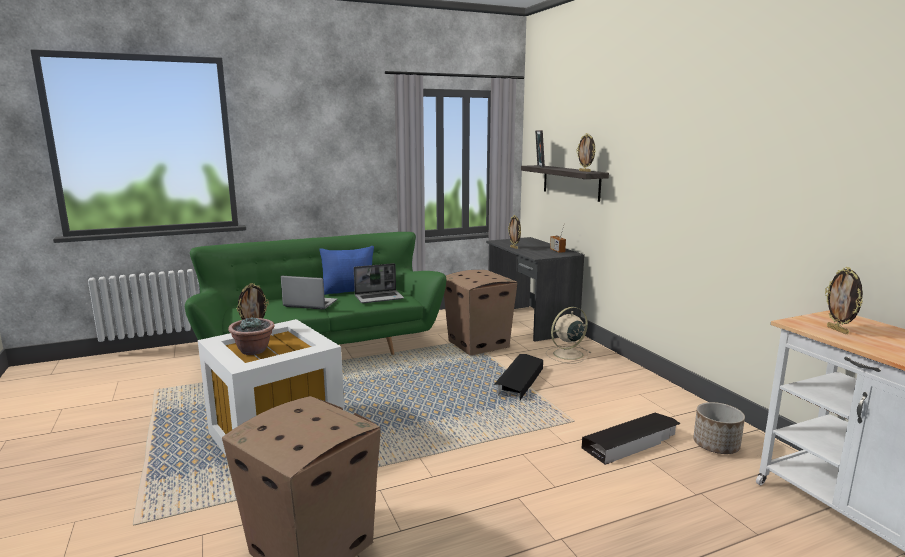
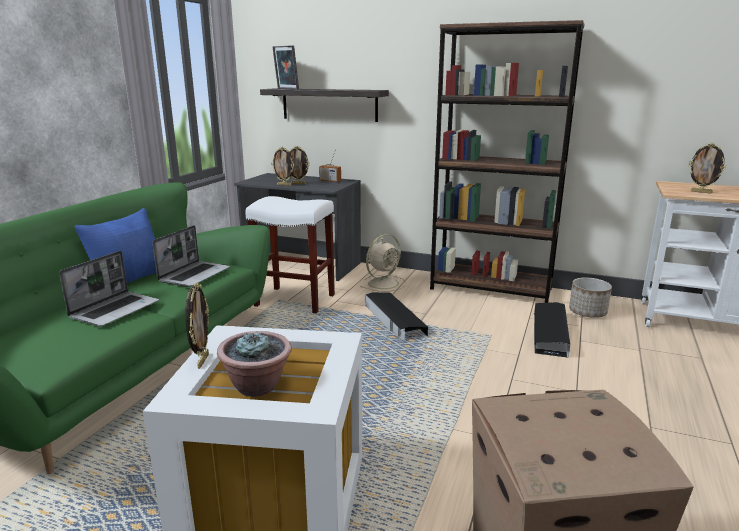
camera: 45 degrees left, 5 degrees up
laptop [281,276,337,310] -> laptop turned 150 degrees clockwise [59,251,159,327]
cardboard box [444,270,517,356] -> white stool [245,196,335,314]
beige fan [546,307,592,364] -> beige fan turned 150 degrees counterclockwise [361,234,406,292]
picture frame [576,133,596,172] -> picture frame moved to [290,146,310,184]
none -> brown bookcase [430,20,584,303]

